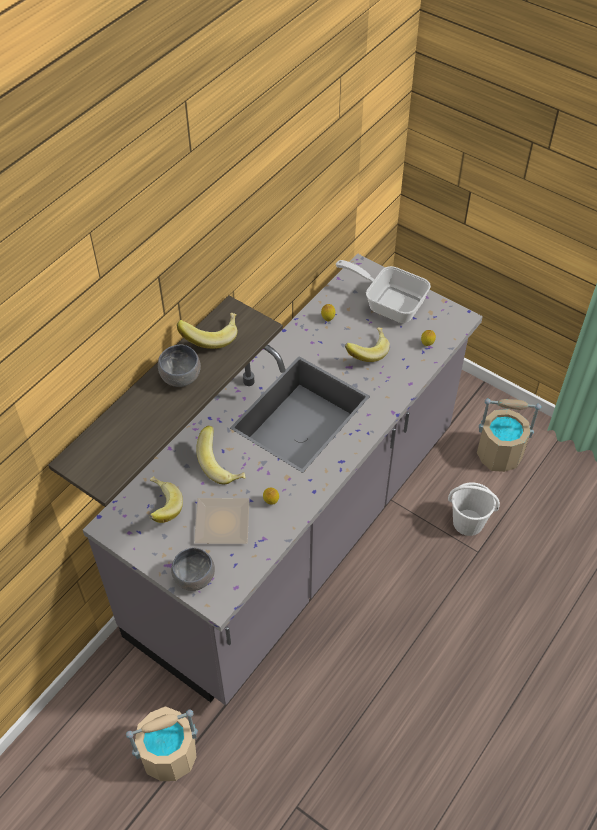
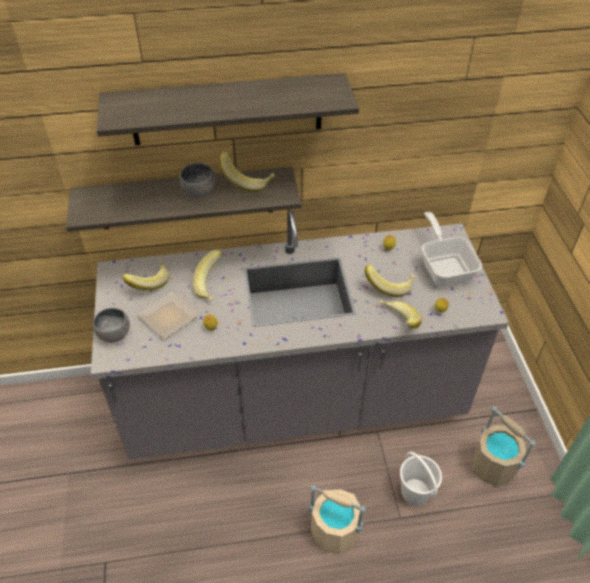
camera: 45 degrees right, 5 degrees down
beige bucket [126,706,198,781] -> beige bucket moved to [309,485,366,555]
none -> shelf [97,73,359,145]
none -> banana [380,300,422,329]

